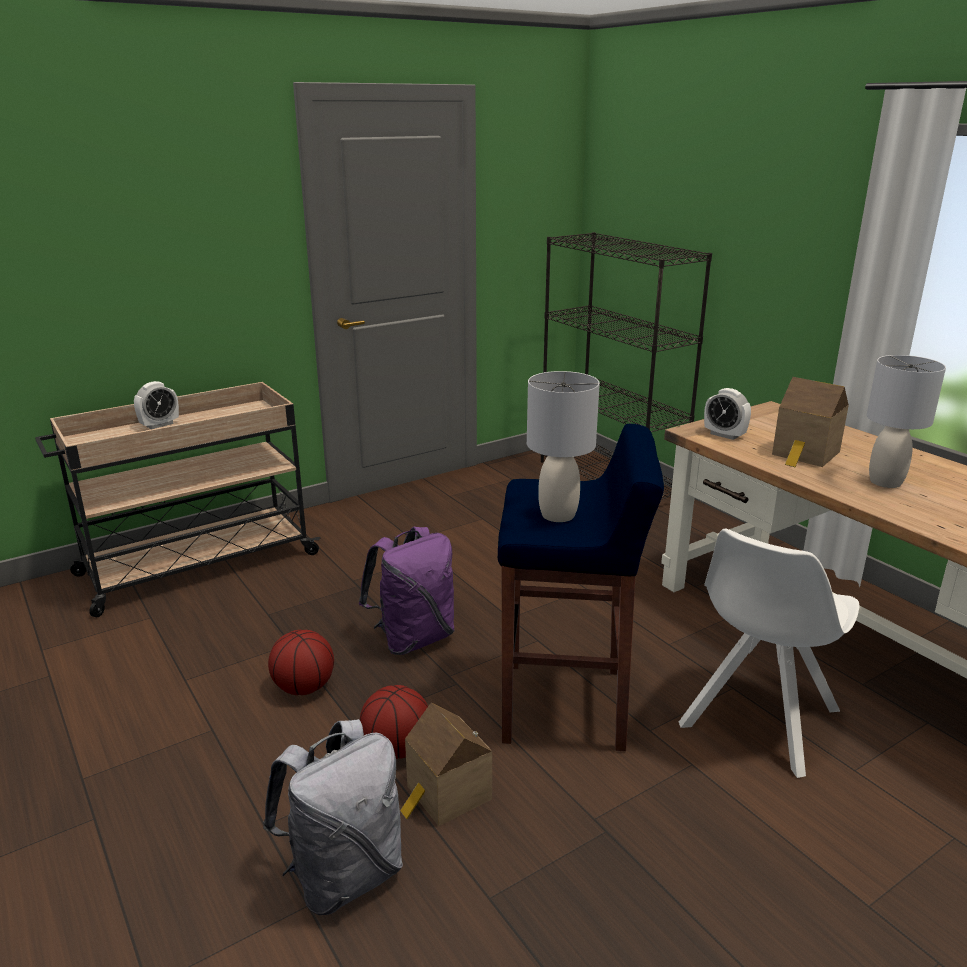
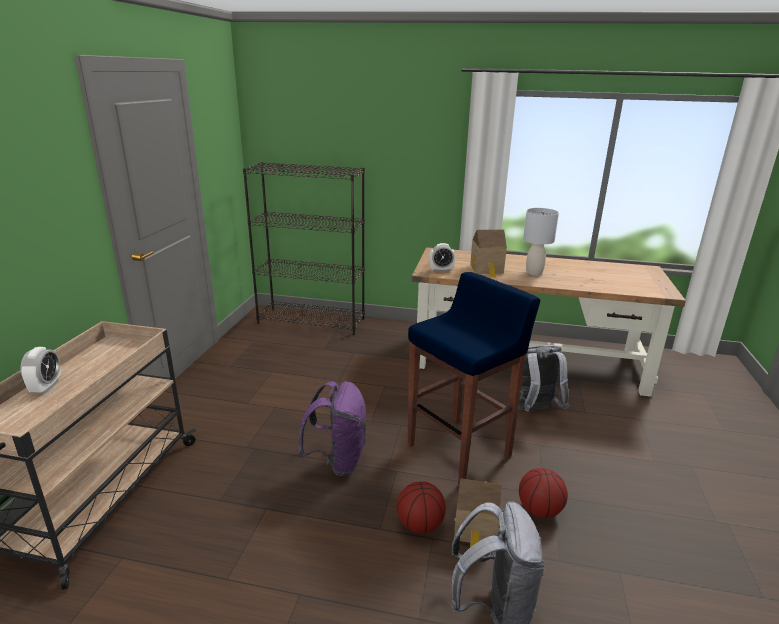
camera: 45 degrees left, 0 degrees up
basketball [268,630,334,695] -> basketball moved to [519,468,568,518]
grey table lamp [527,371,600,522] -> none
white chair [679,528,859,778] -> grey backpack [518,345,569,412]

